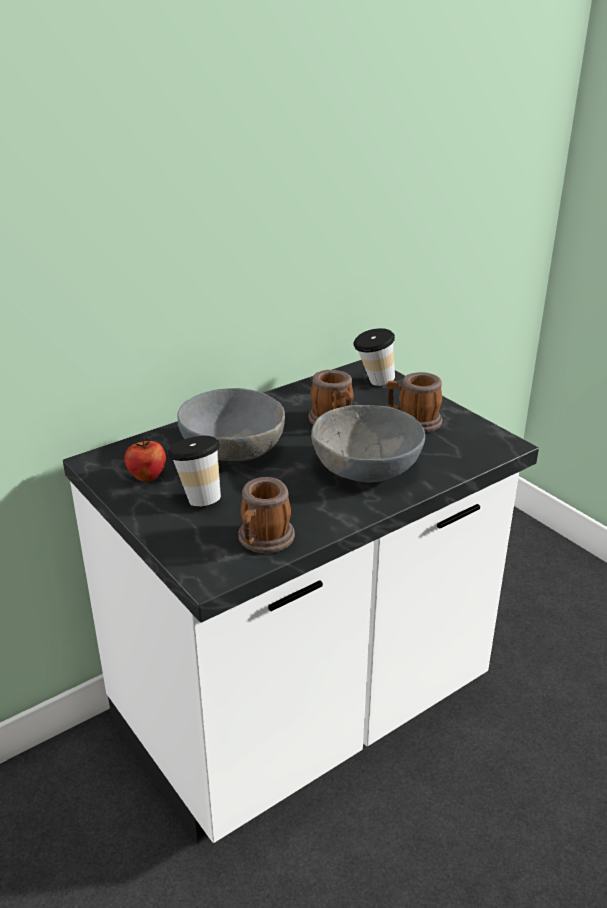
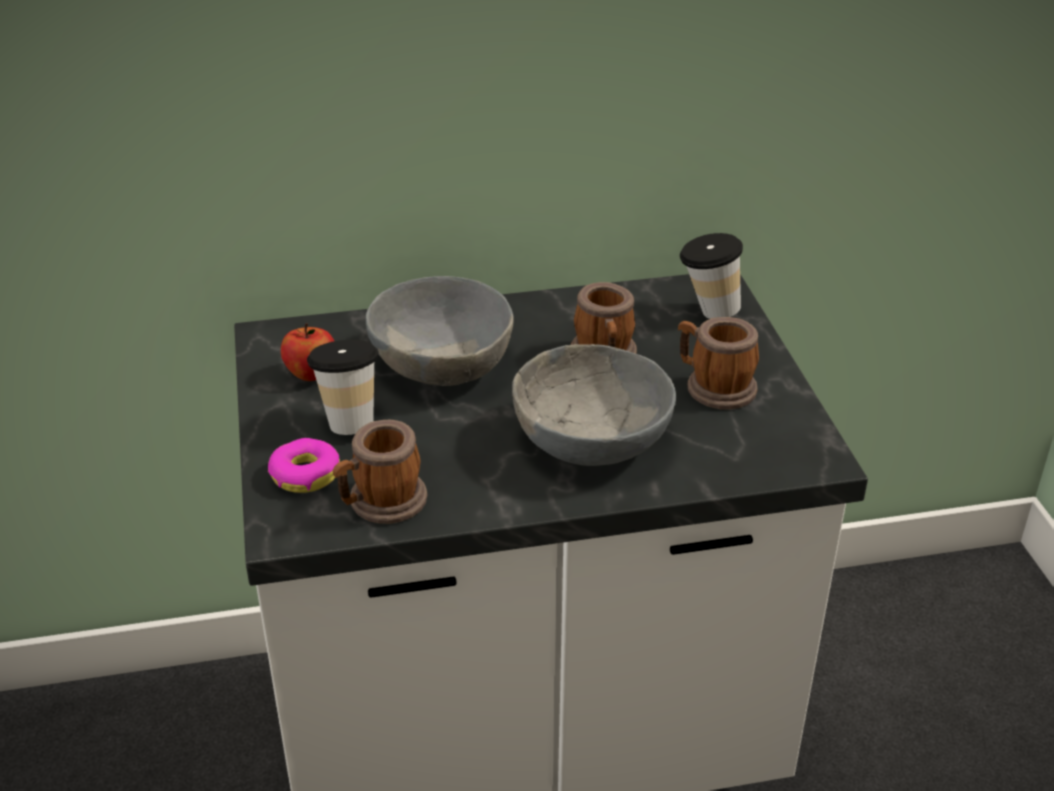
camera: 25 degrees right, 5 degrees up
none -> donut [268,438,340,493]

